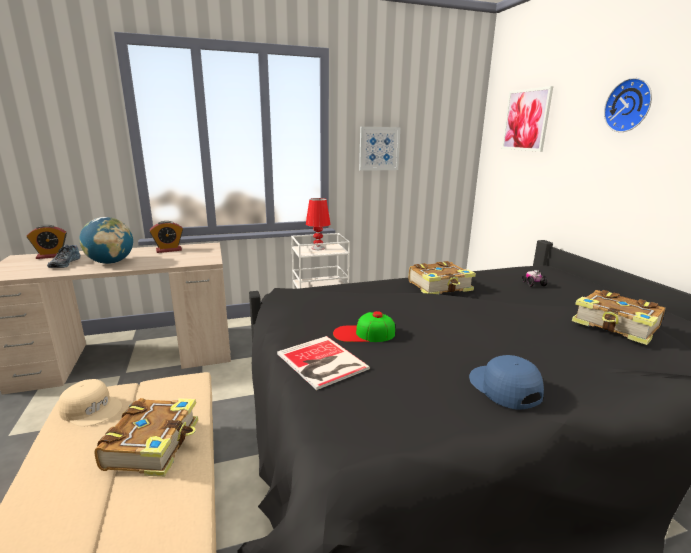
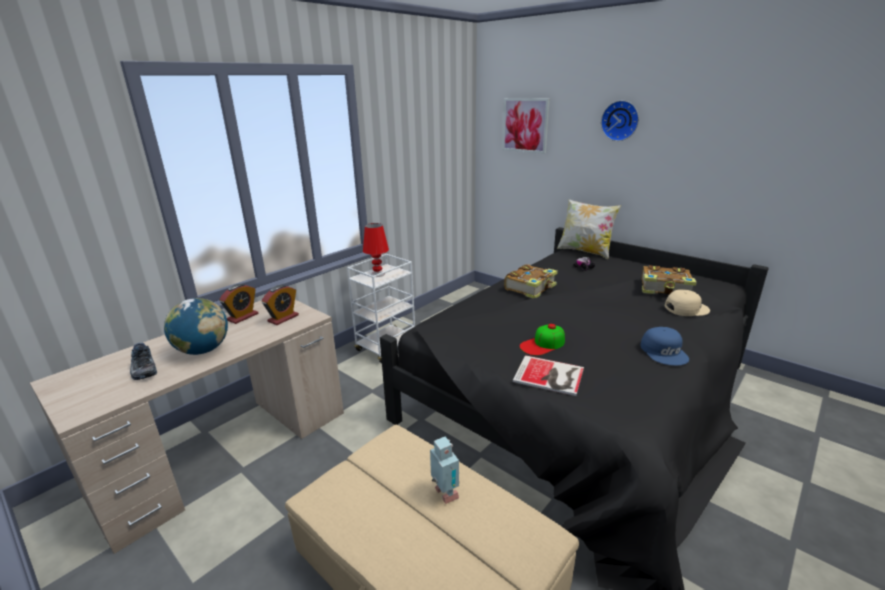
camera: 30 degrees left, 5 degrees up
alarm clock [27,225,67,259] -> alarm clock moved to [262,285,299,325]
beige cap [58,379,122,427] -> beige cap moved to [665,289,710,316]
book [94,398,198,477] -> toy robot [430,436,459,504]
picture [359,127,401,171] -> none
blue cap [469,355,544,410] -> blue cap turned 135 degrees counterclockwise [640,327,689,366]
none -> pillow [557,199,621,259]

